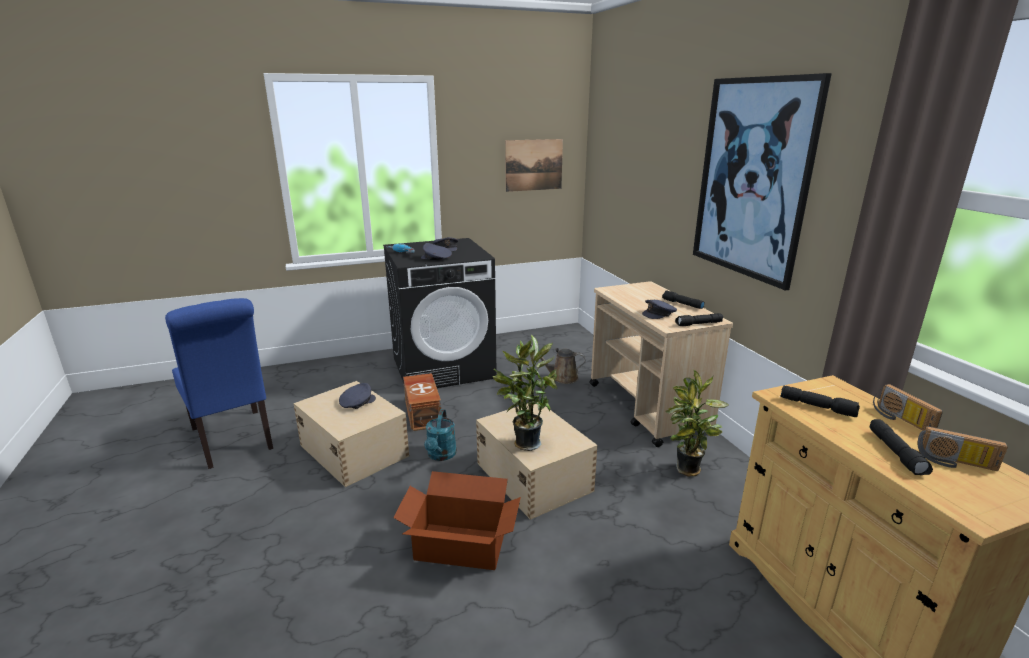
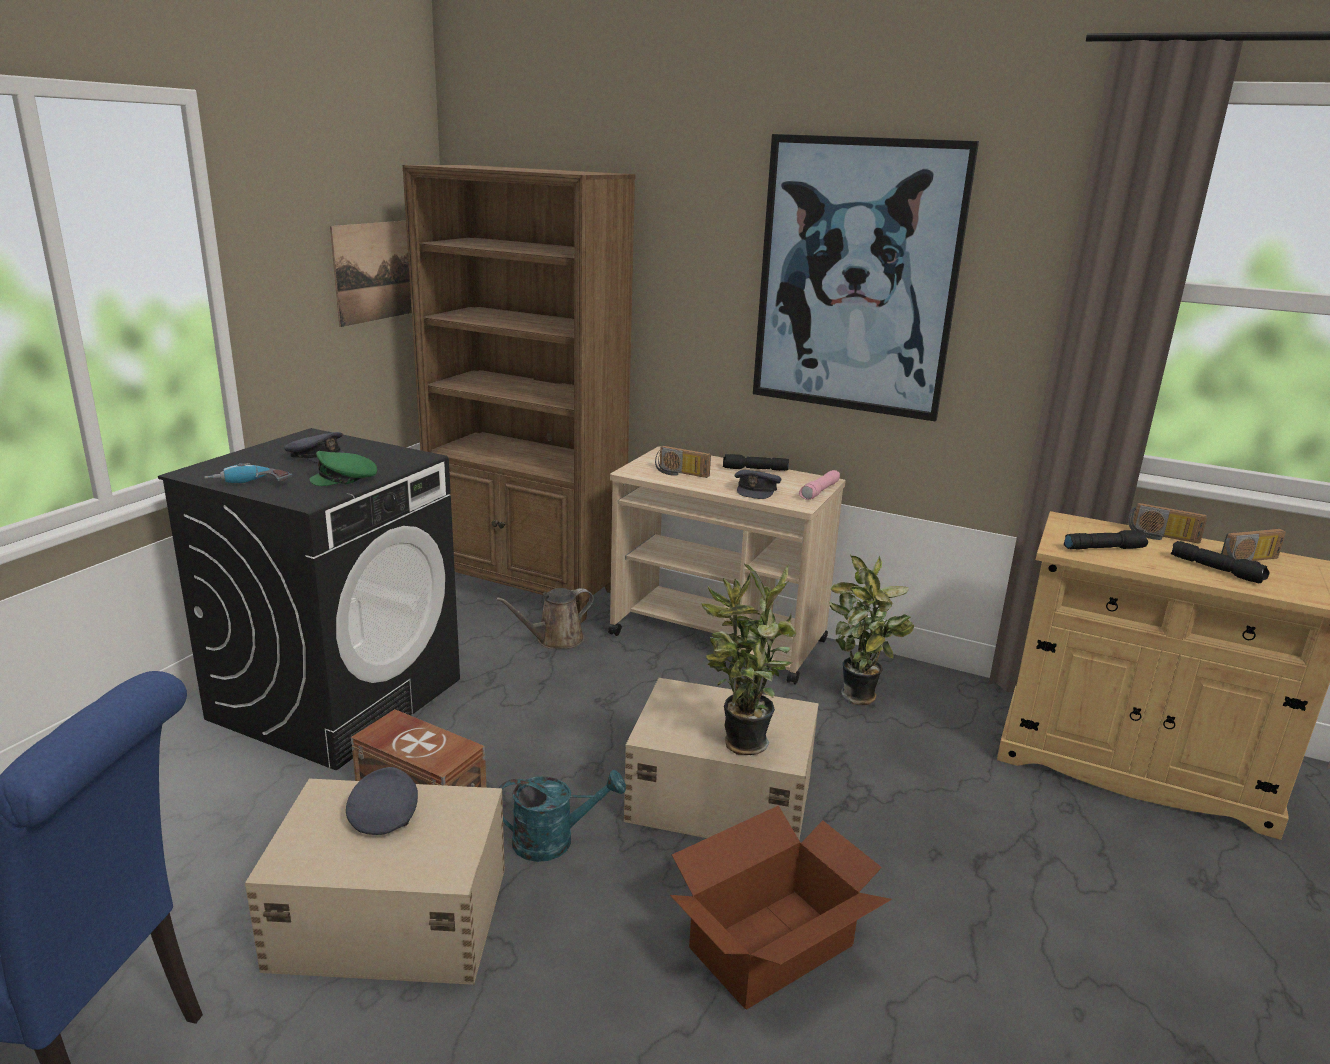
camera: 45 degrees left, 0 degrees up
grey cap [421,243,452,260] -> green cap [310,451,377,486]
turquoise watering can [424,409,457,461] -> turquoise watering can turned 60 degrees counterclockwise [499,770,626,862]
black flashlight [675,313,723,326] -> pink flashlight [799,470,840,500]
none -> brown bookcase [403,165,636,623]
none -> radio [655,446,711,478]

